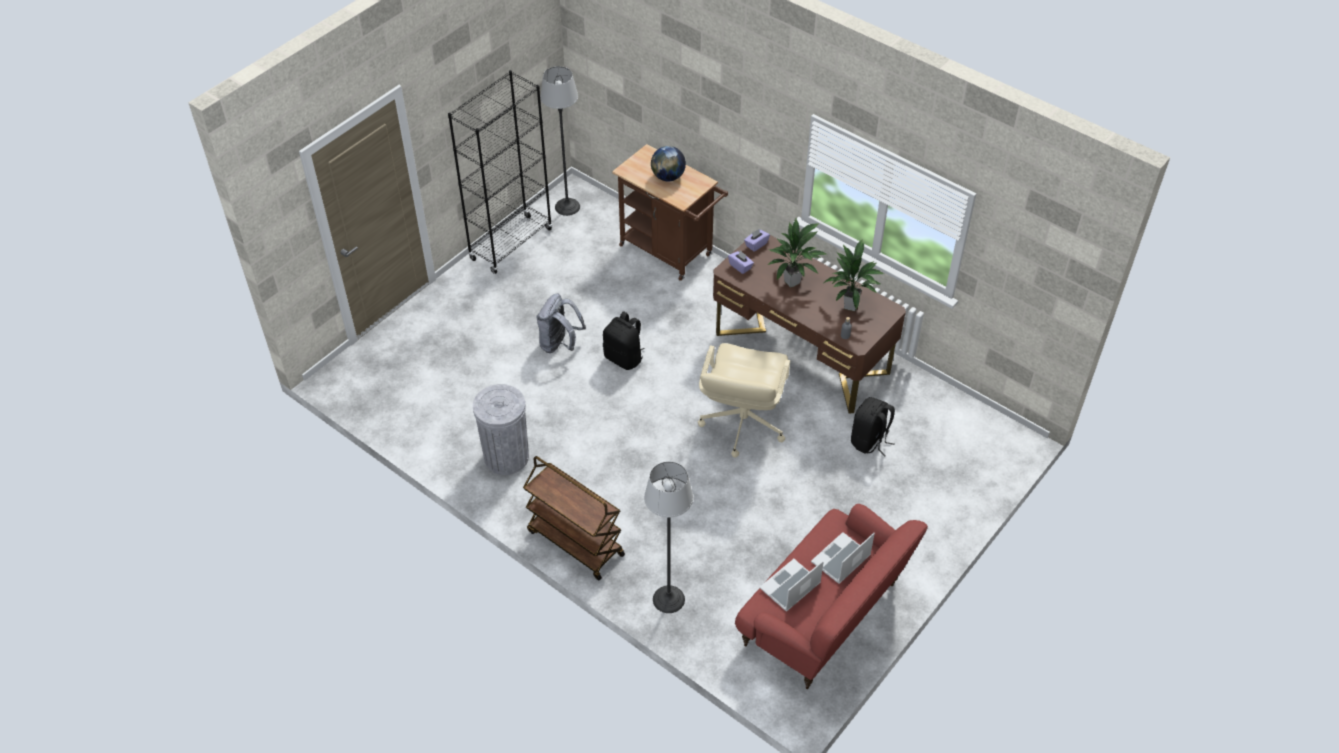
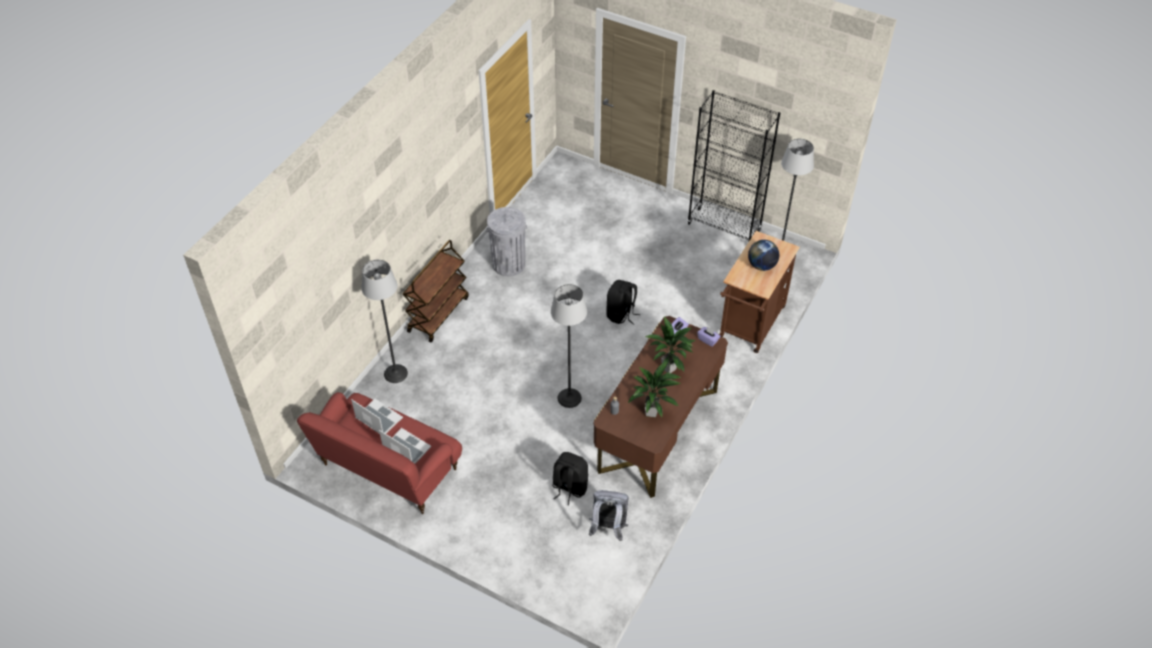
camera: 80 degrees right, 0 degrees up
grey backpack [536,293,586,353] -> grey backpack moved to [589,490,629,541]
beige office chair [698,343,790,458] -> floor lamp [551,284,587,408]

